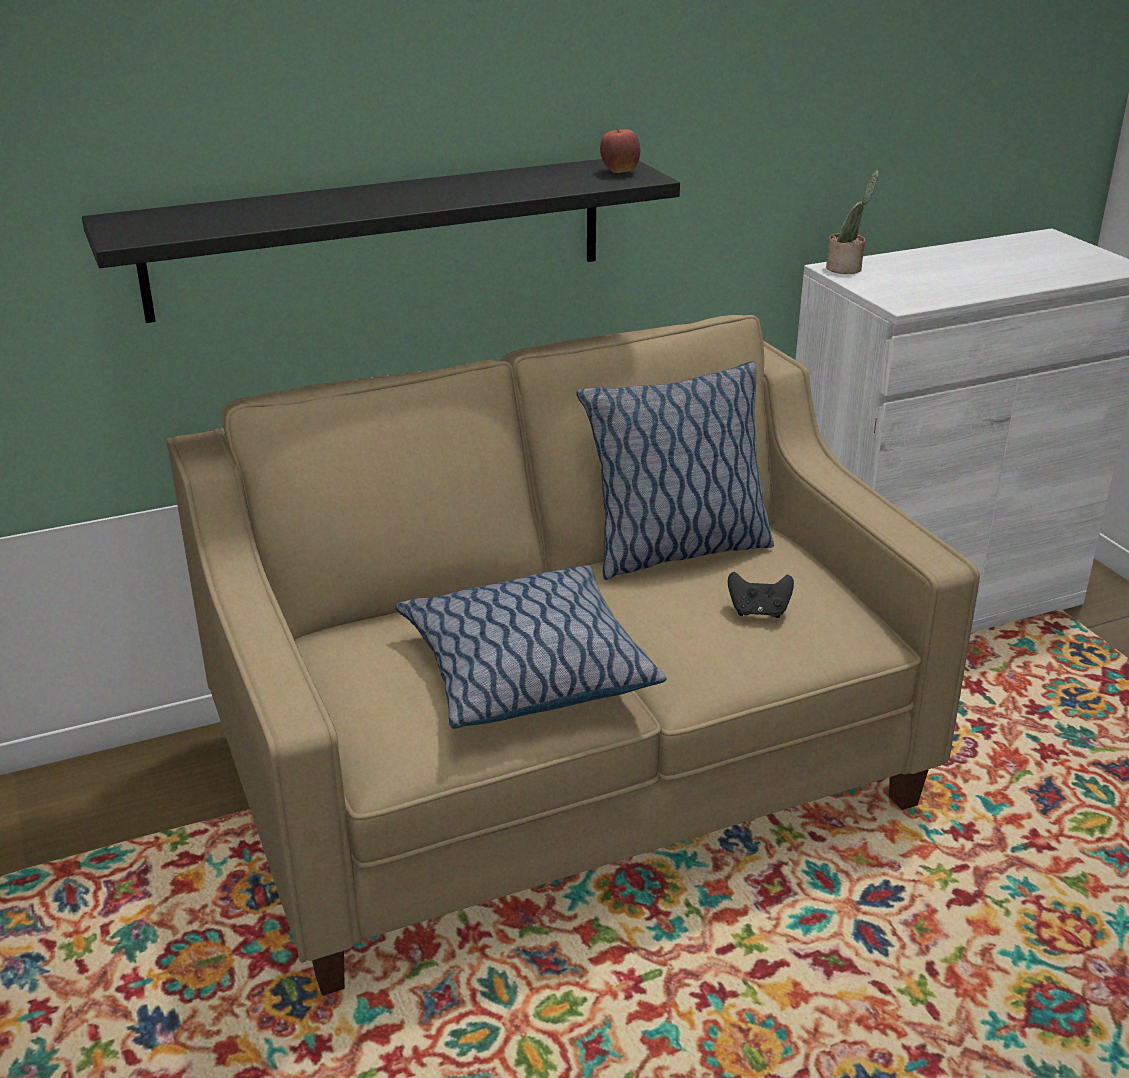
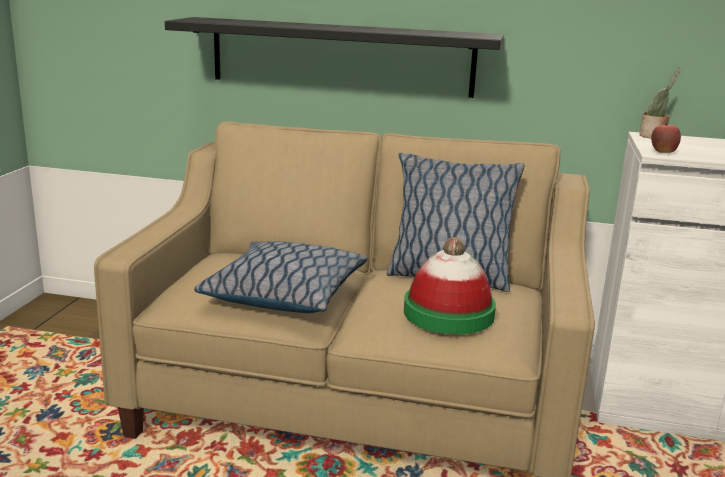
camera: 35 degrees right, 10 degrees down
apple [600,128,640,173] -> apple moved to [651,123,681,153]
black game controller [728,572,794,618] -> hat [404,237,496,334]

